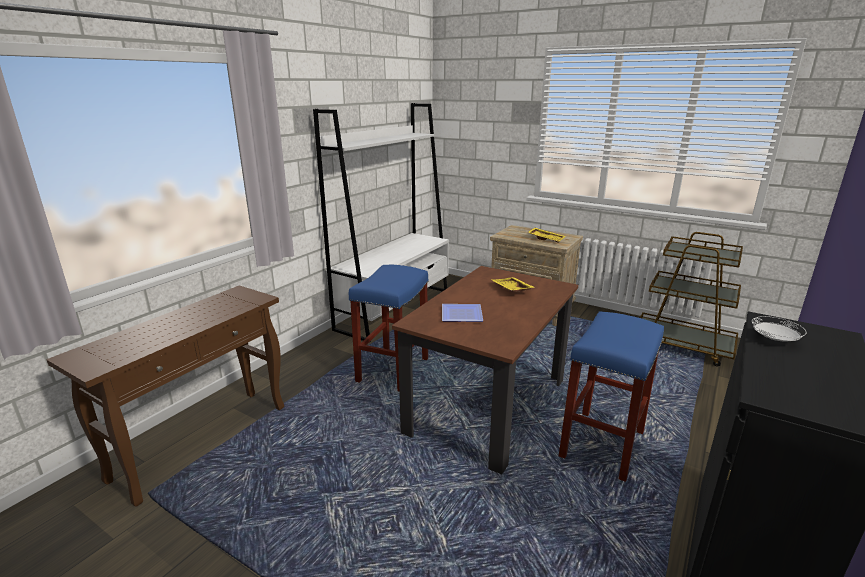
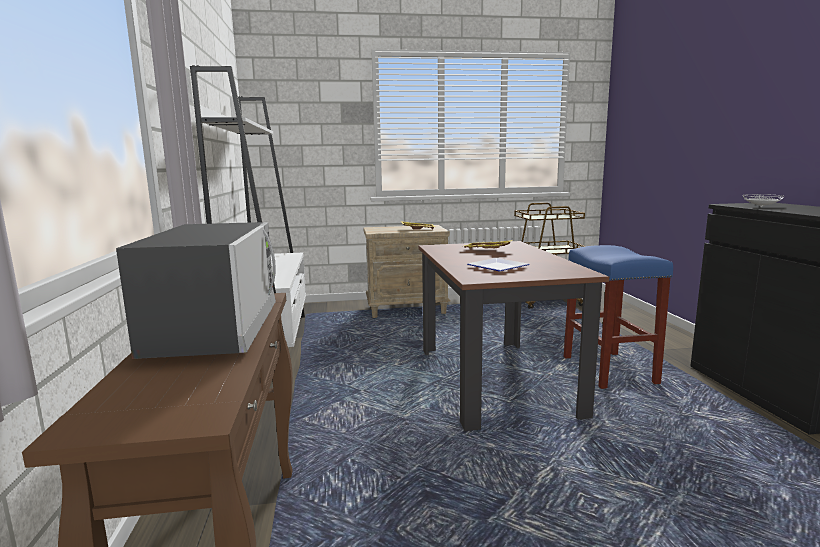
camera: 40 degrees left, 10 degrees down
blue stool [349,265,429,391] -> none
none -> microwave [116,222,276,359]

